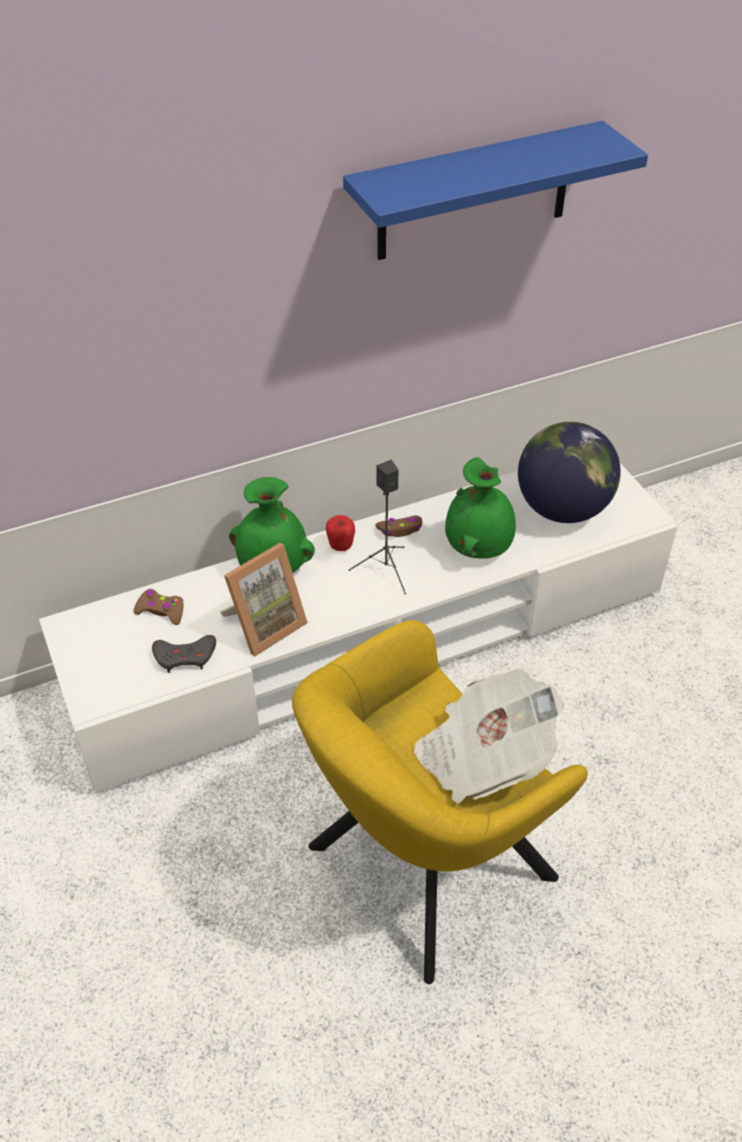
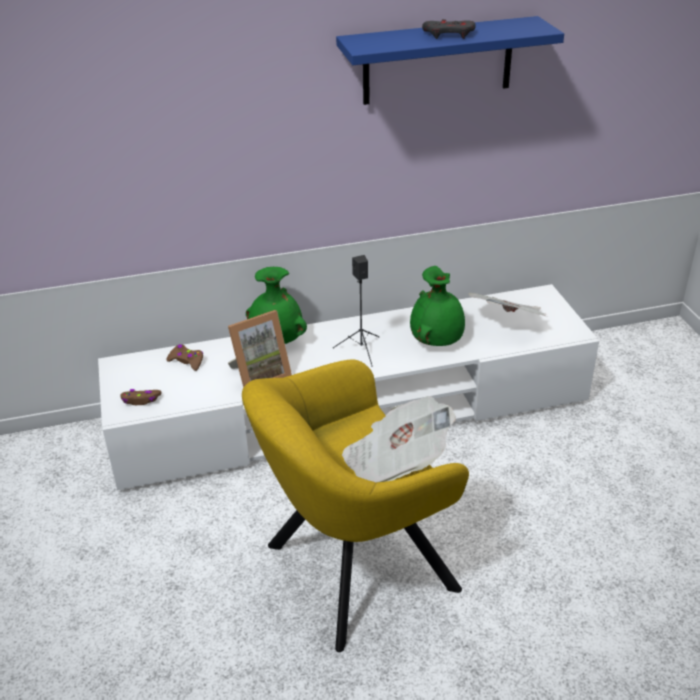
camera: 10 degrees right, 10 degrees down
grey game controller [152,635,216,673] -> grey game controller moved to [422,19,476,39]
apple [326,515,355,551] -> none
brown game controller [375,515,422,537] -> brown game controller moved to [120,389,161,405]
globe [518,422,621,523] -> newspaper [469,293,547,317]

